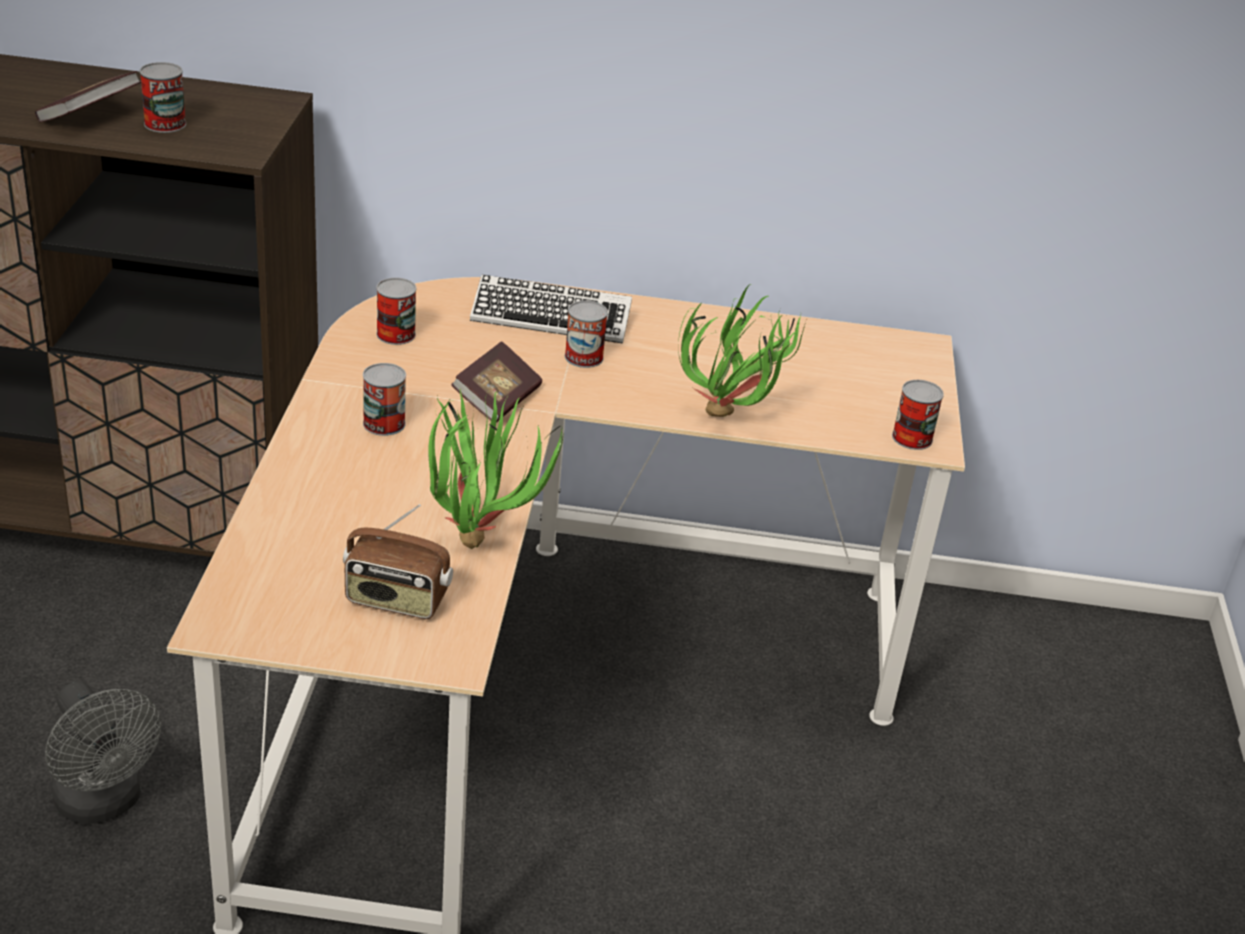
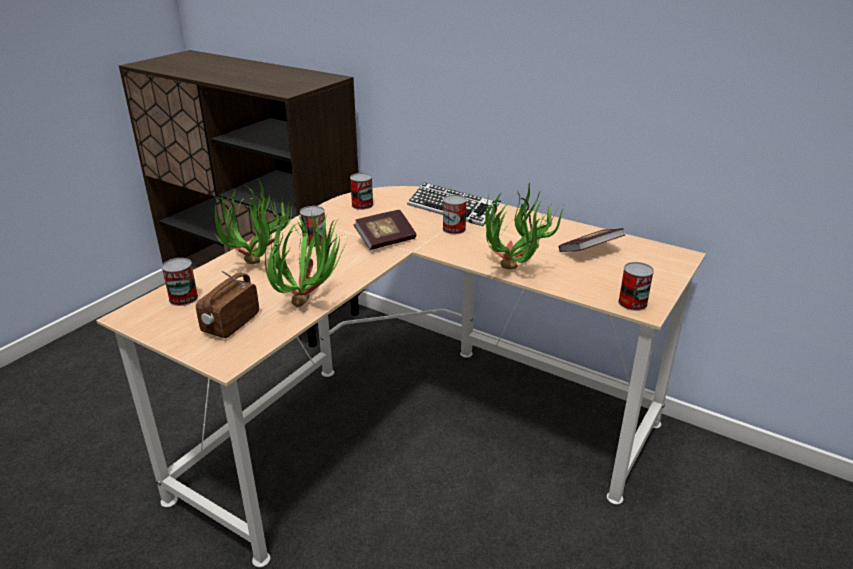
camera: 30 degrees right, 5 degrees down
book [35,71,141,122] -> book moved to [559,228,625,252]
grey fan [45,681,161,824] -> none
can [140,62,186,133] -> can moved to [161,258,198,306]
radio [343,504,453,619] -> radio turned 75 degrees clockwise [196,271,259,338]
none -> potted plant [210,177,294,264]

